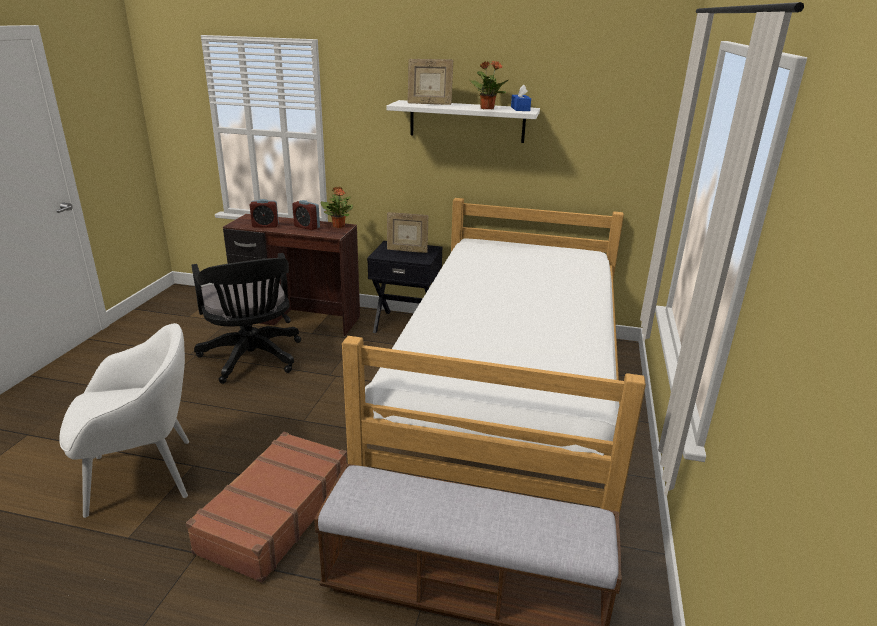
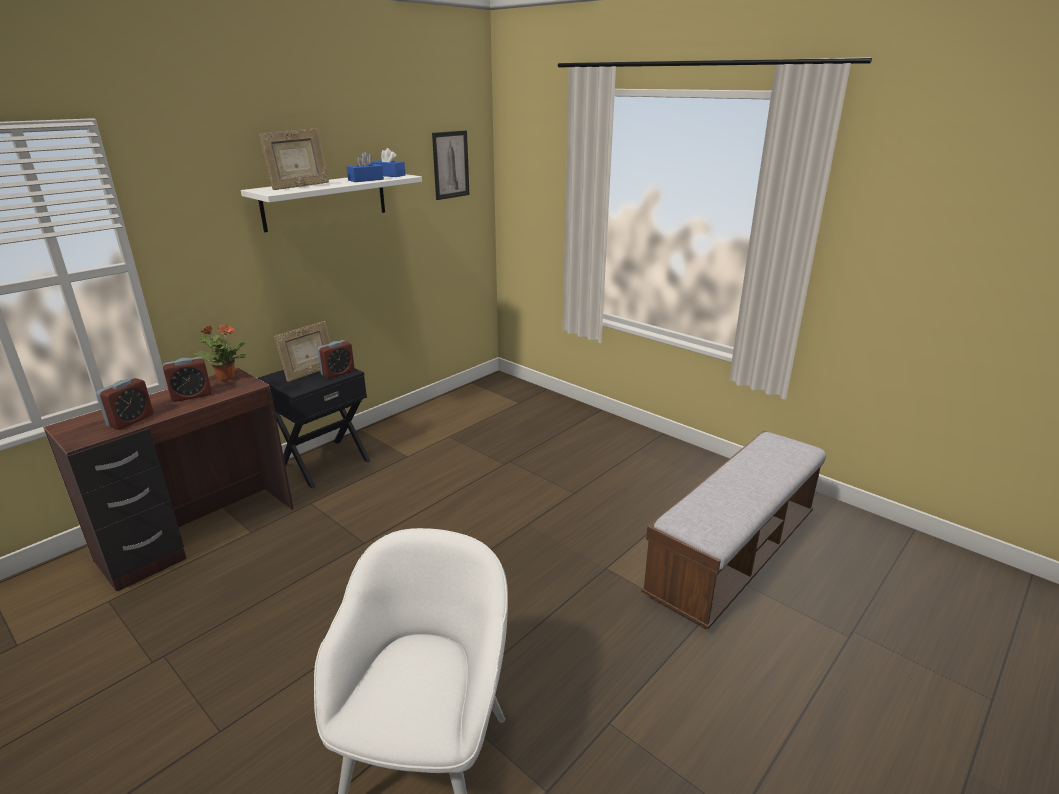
camera: 60 degrees left, 0 degrees up
brown suitcase [186,432,347,583] -> none
black office chair [191,253,301,384] -> none
bed [342,198,646,514] -> none
potted plant [469,61,508,110] -> blue tissue box [347,152,384,182]
none -> alarm clock [317,340,355,379]
none -> picture [432,130,469,200]

